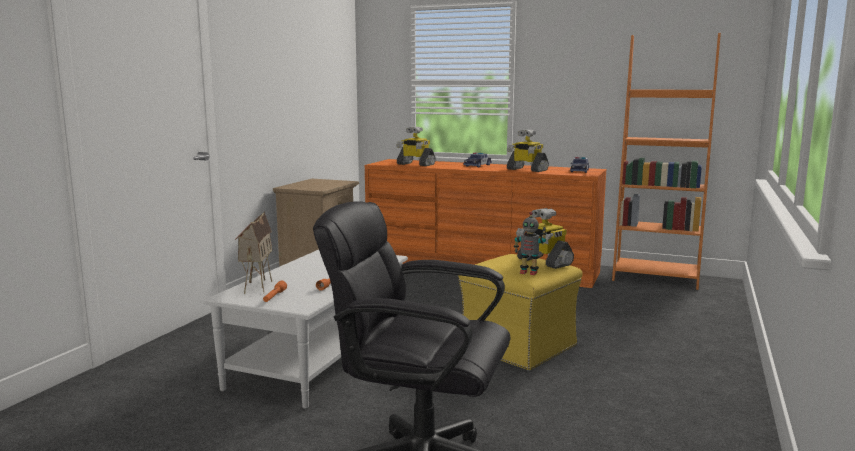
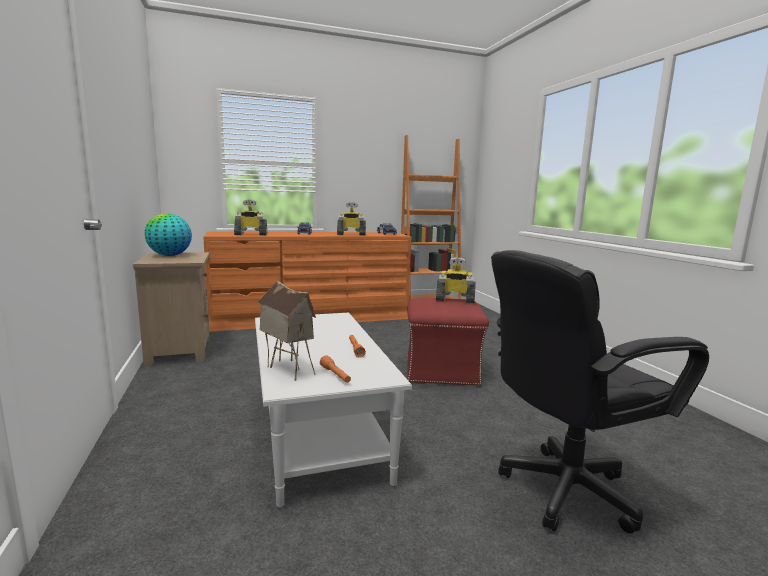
camera: 40 degrees left, 0 degrees up
yellow ottoman [459,254,583,371] -> red ottoman [407,298,489,386]
toy robot [514,212,547,275] -> none
none -> globe [145,213,192,256]

